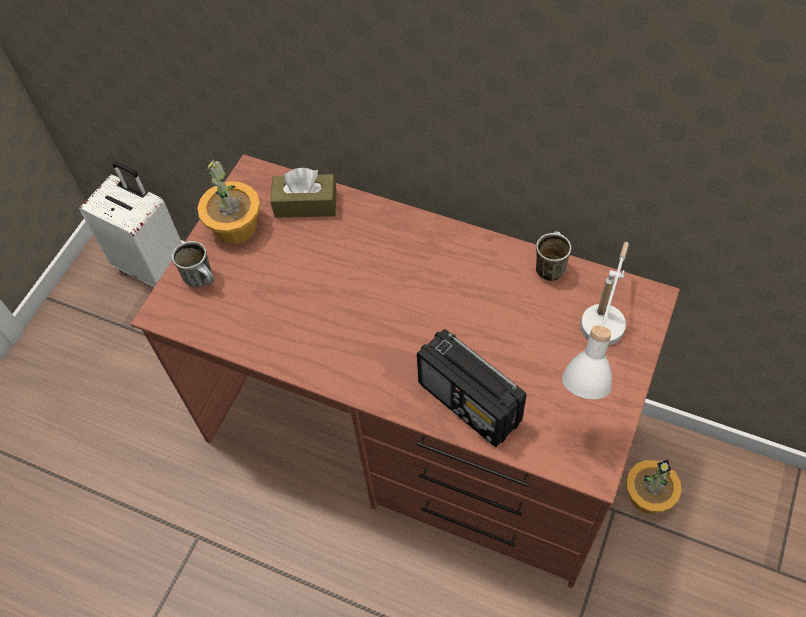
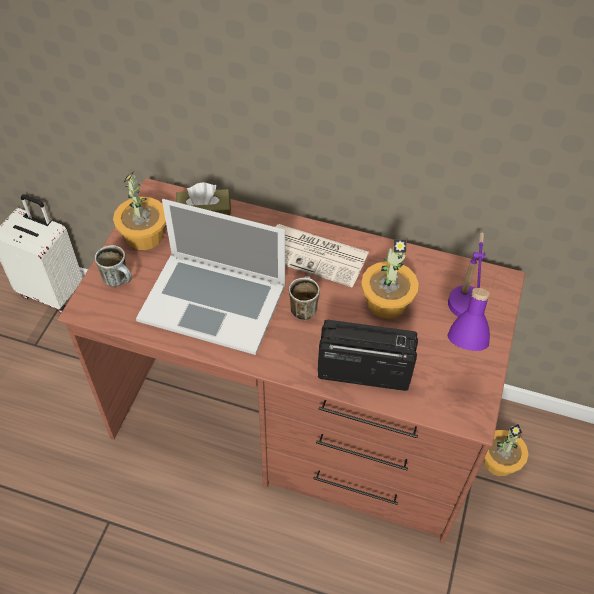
camera: 10 degrees left, 5 degrees down
radio [417,329,527,447] -> radio turned 150 degrees clockwise [318,320,418,391]
mug [536,231,571,281] -> mug moved to [289,276,320,320]
white table lamp [562,242,629,399] -> purple table lamp [448,232,490,351]
none -> laptop [136,199,285,355]
none -> newspaper [276,224,369,287]
none -> potted plant [361,239,419,319]

